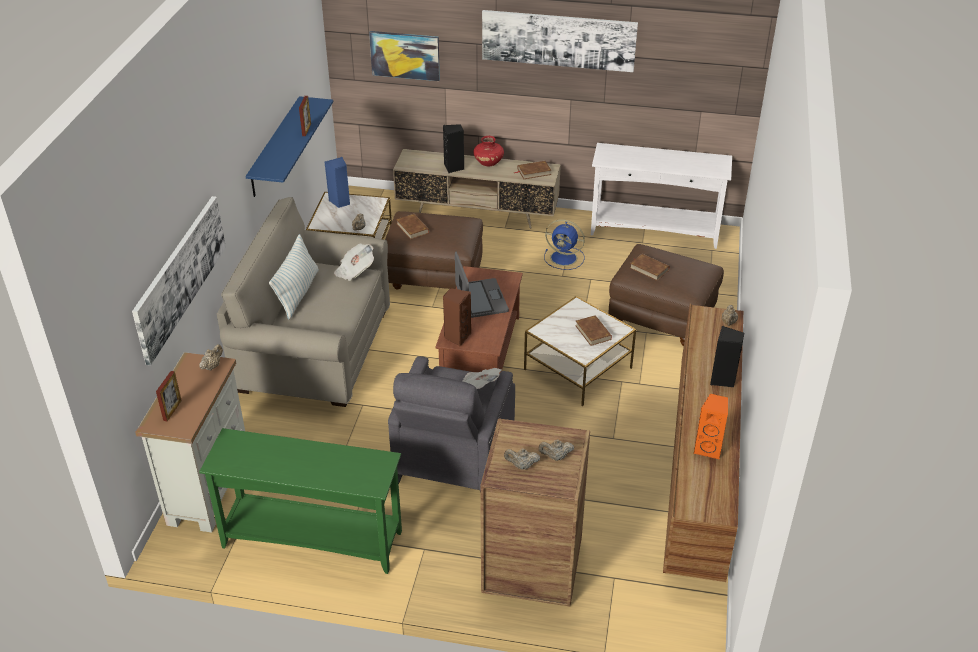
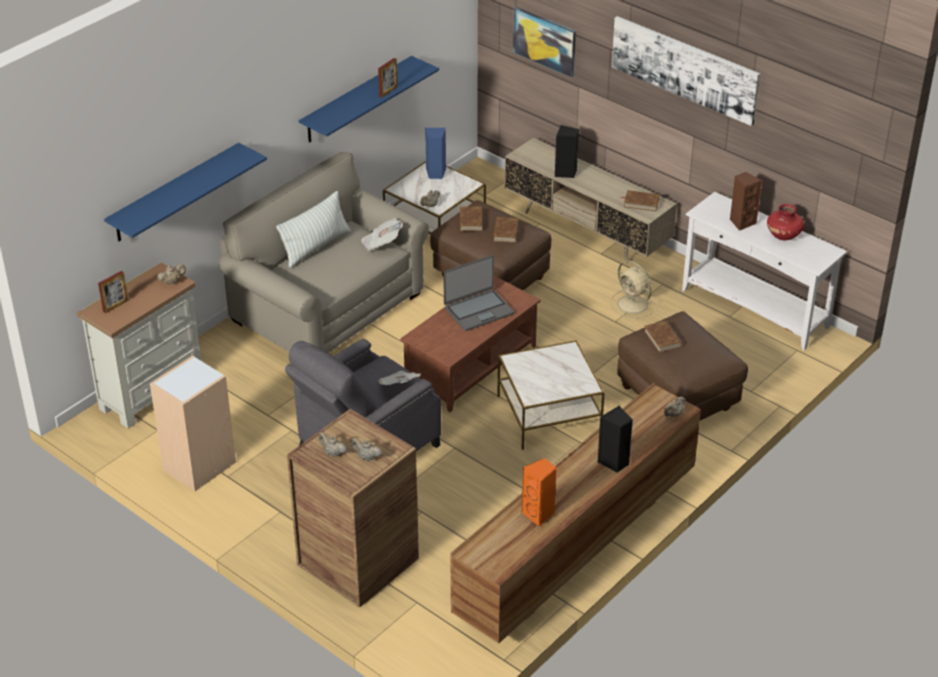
camera: 30 degrees right, 0 degrees up
picture [132,196,226,365] -> blue shelf [104,143,267,241]
green console table [199,428,402,574] -> bookcase [150,356,236,491]
brown speaker [443,288,471,347] -> brown speaker moved to [730,172,762,231]
laptop [455,252,509,318] -> laptop turned 45 degrees clockwise [443,255,514,331]
red vase [474,136,504,166] -> red vase moved to [767,204,804,240]
blue fan [544,219,585,270] -> beige fan [611,260,657,319]
brown book [575,315,612,346] -> brown book moved to [493,217,519,243]

